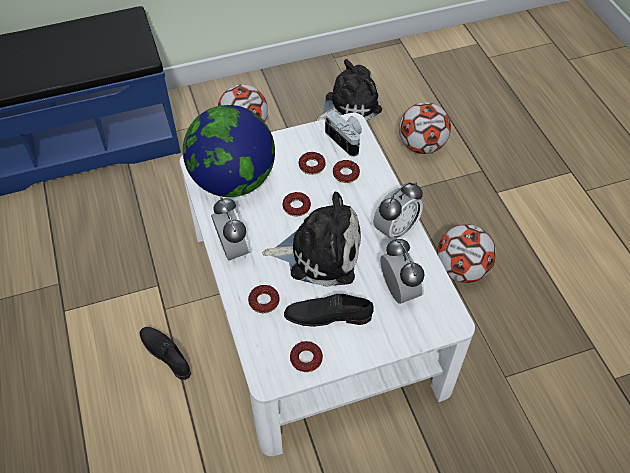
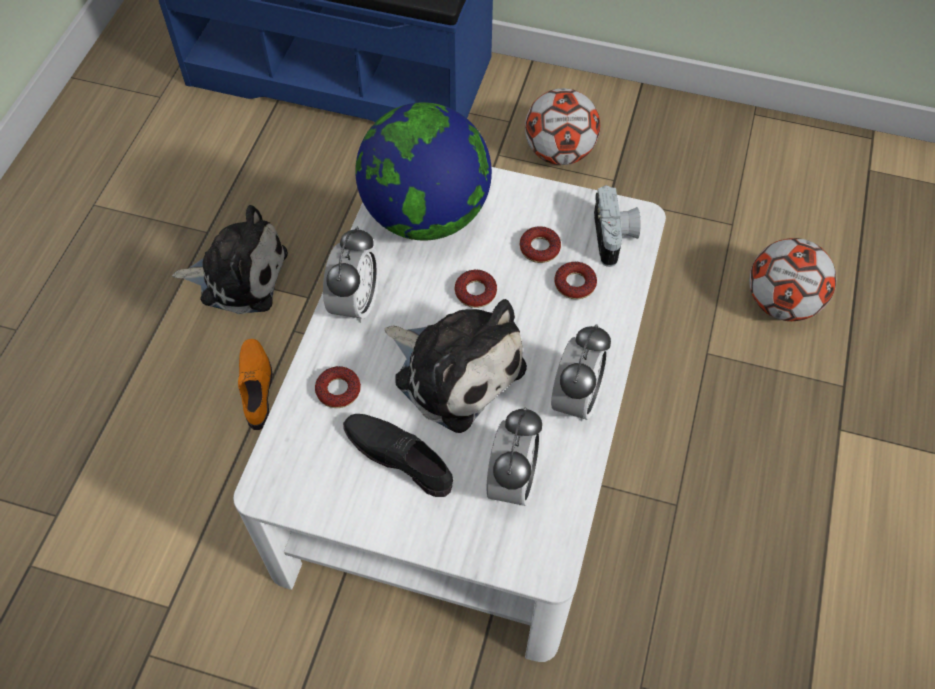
camera: 35 degrees right, 5 degrees up
black shoe [139,327,191,380] -> orange shoe [238,339,272,430]
donut [290,341,323,372] -> none
plush toy [317,59,382,121] -> plush toy moved to [172,205,288,314]
alarm clock [373,182,423,241] -> alarm clock turned 60 degrees counterclockwise [551,324,611,422]
football [437,224,496,283] -> none

